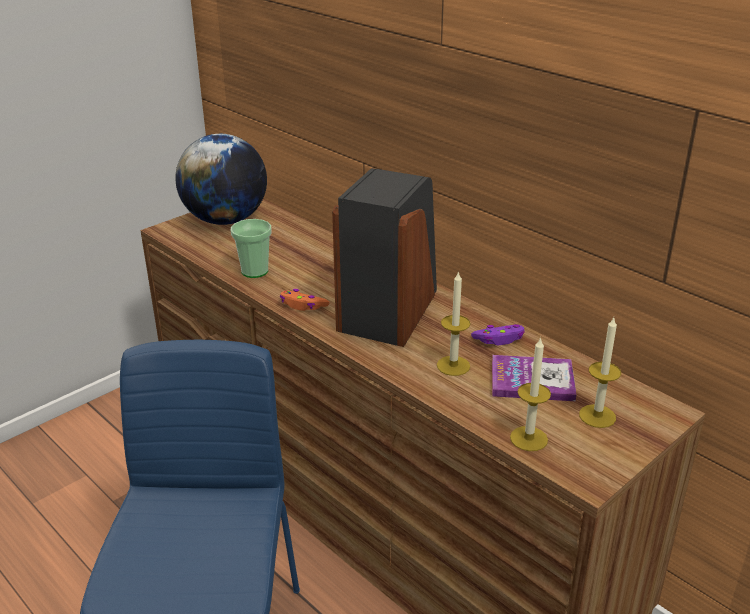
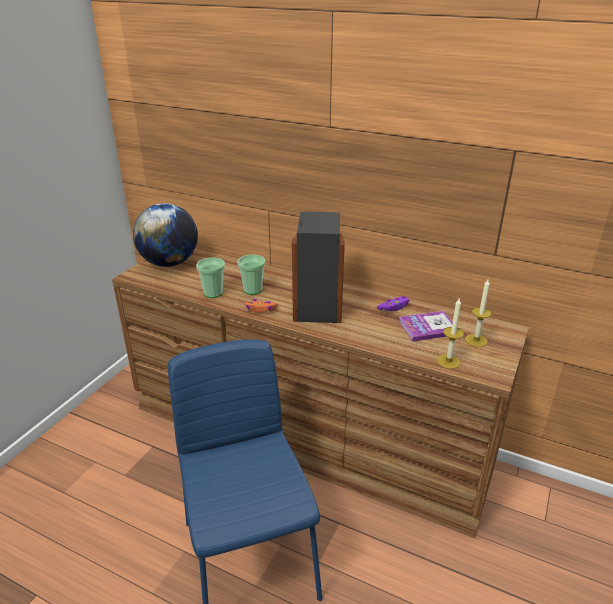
camera: 20 degrees left, 0 degrees up
candle [437,271,470,376] -> none
none -> cup [238,255,265,295]

